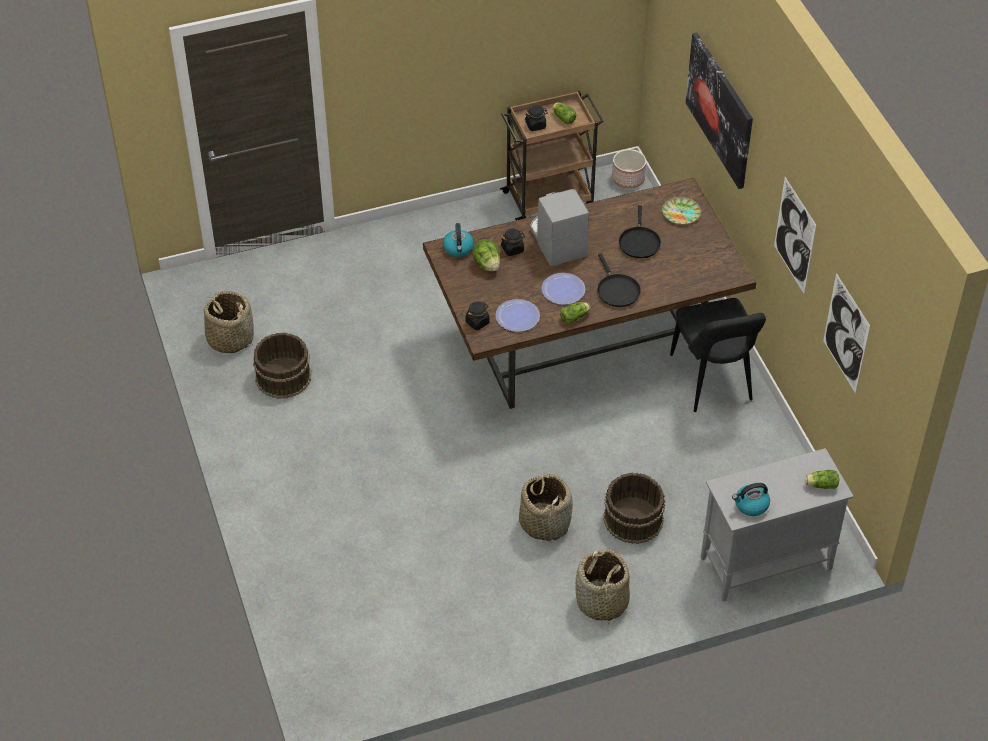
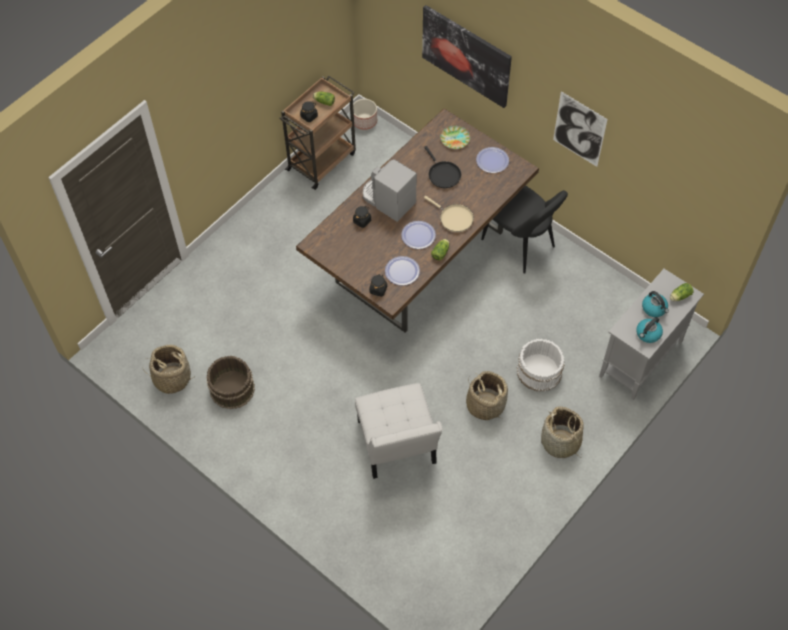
camera: 30 degrees left, 10 degrees up
kettle [443,223,474,257] -> kettle moved to [642,291,669,317]
lettuce [472,239,500,272] -> none
black frying pan [597,254,641,307] -> beige frying pan [424,196,474,232]
brown bucket [603,473,665,544] -> white bucket [517,339,564,392]
picture [823,273,870,393] -> none
none -> white chair [355,383,443,479]
none -> plate [476,147,509,173]

